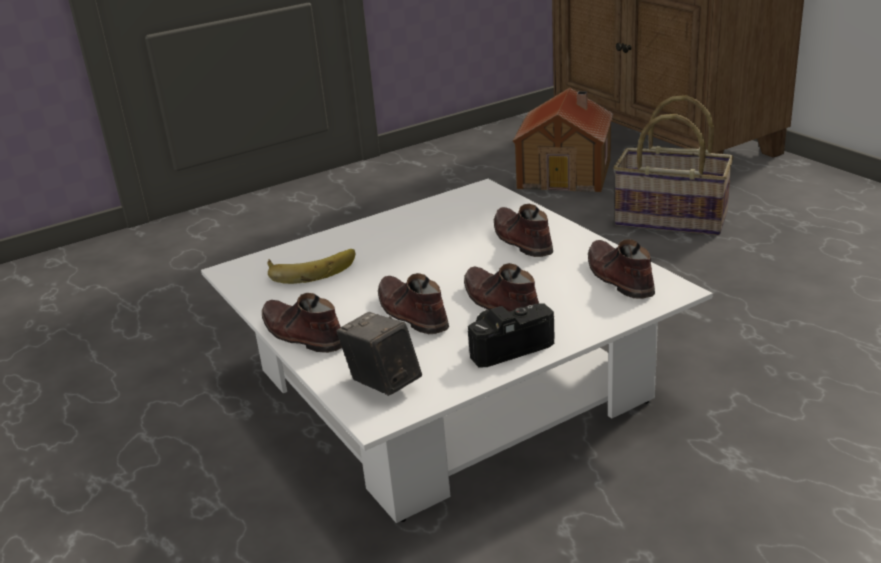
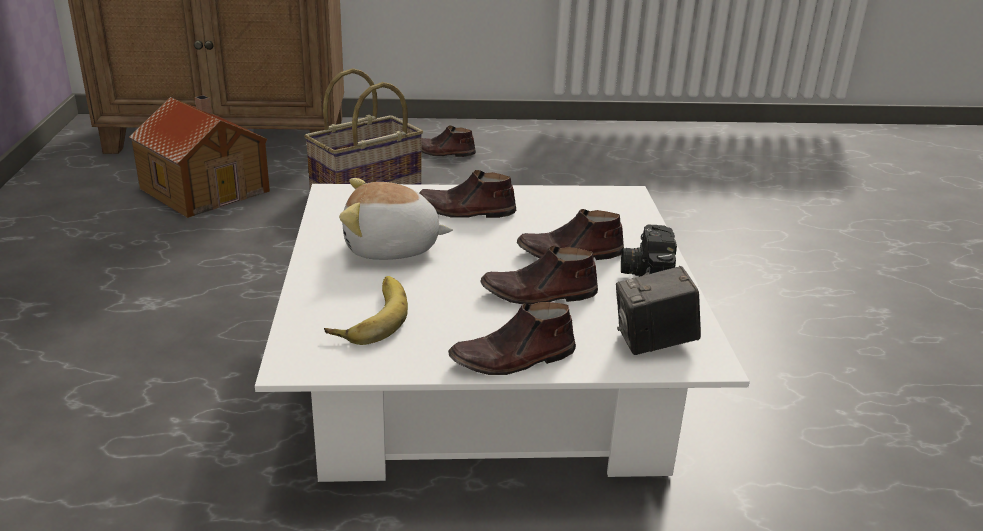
camera: 65 degrees left, 0 degrees up
brown shoe [588,239,655,299] -> brown shoe moved to [421,125,476,157]
none -> plush toy [339,178,453,260]

